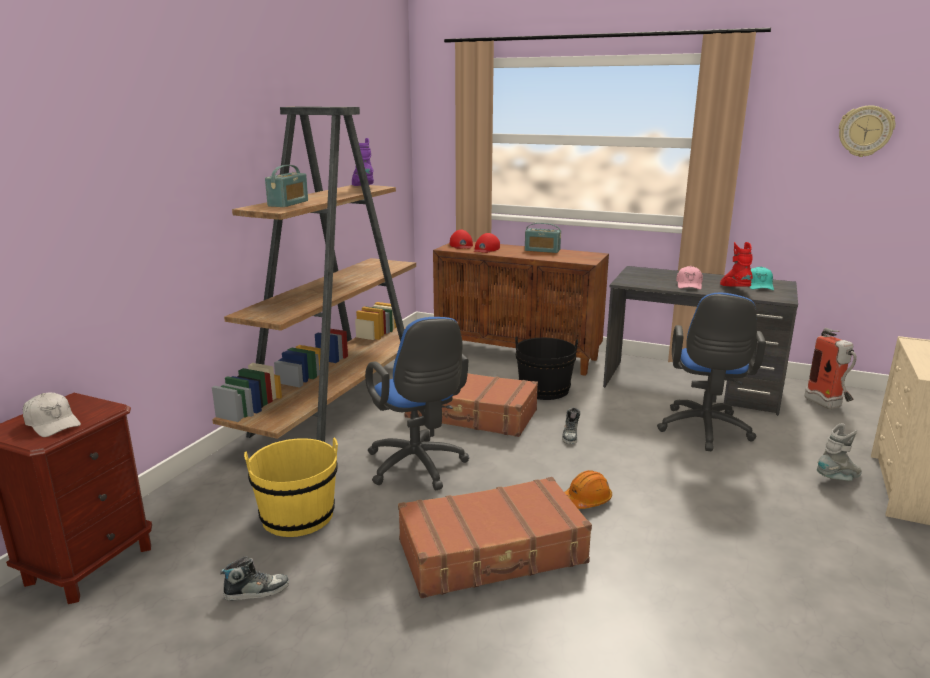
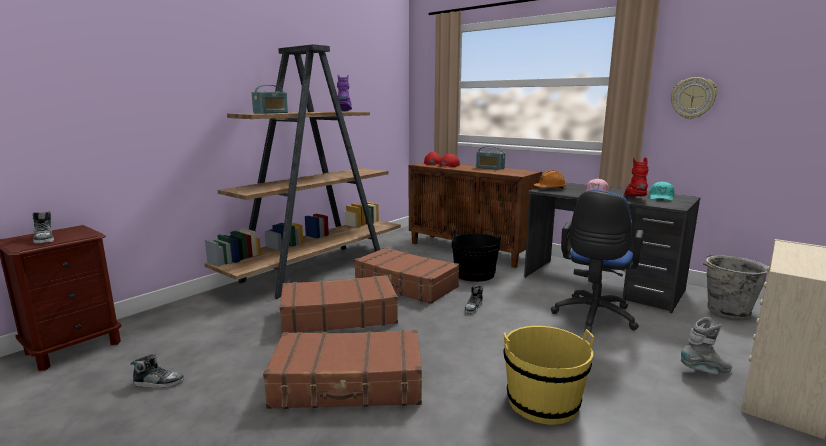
camera: 15 degrees right, 5 degrees down
white cap [23,393,81,437] -> shoe [33,212,54,244]
yellow bucket [244,437,338,537] -> yellow bucket moved to [503,326,594,425]
blue office chair [365,317,469,490] -> brown suitcase [279,275,398,333]
orange hard hat [564,470,612,509] -> orange hard hat moved to [534,170,567,189]
fire extinguisher [804,328,857,409] -> grey bucket [703,255,768,319]
wall clock [839,105,895,157] -> wall clock moved to [671,77,717,119]

